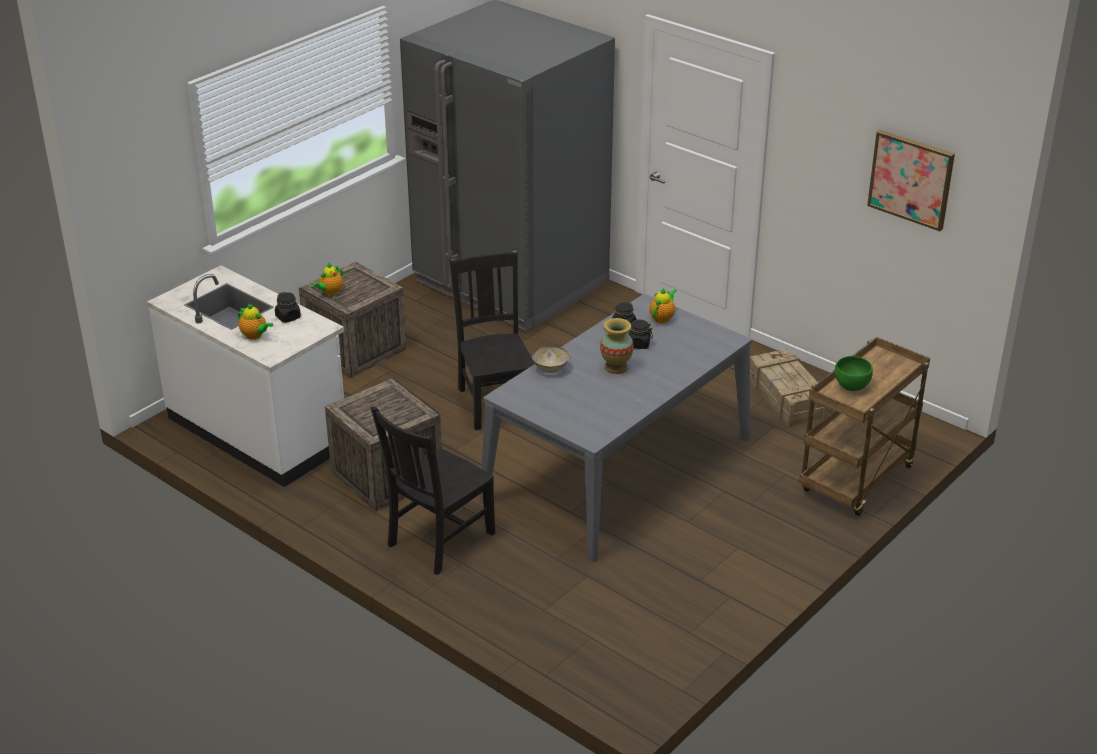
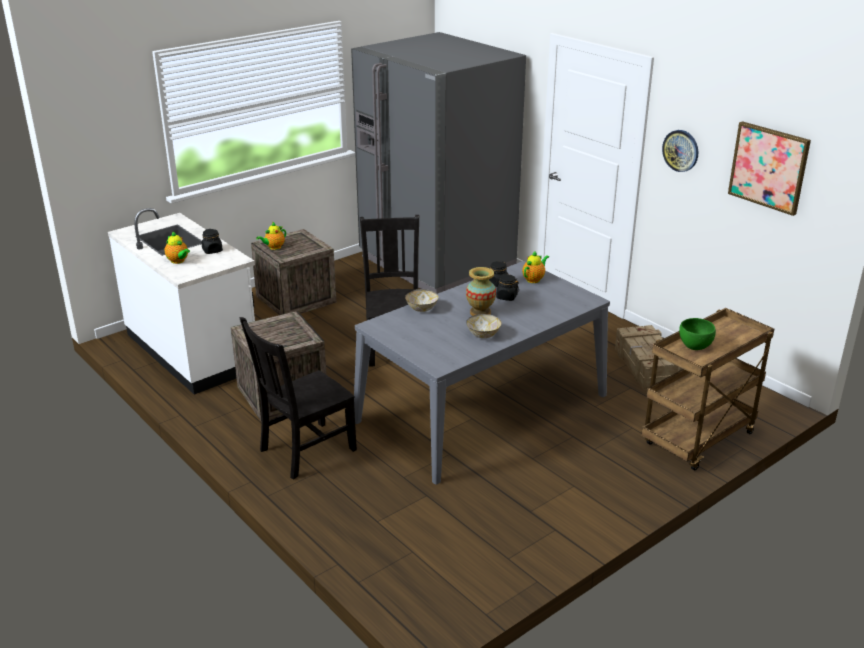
camera: 10 degrees right, 5 degrees down
none -> bowl [466,314,502,338]
none -> wall clock [662,130,698,172]

